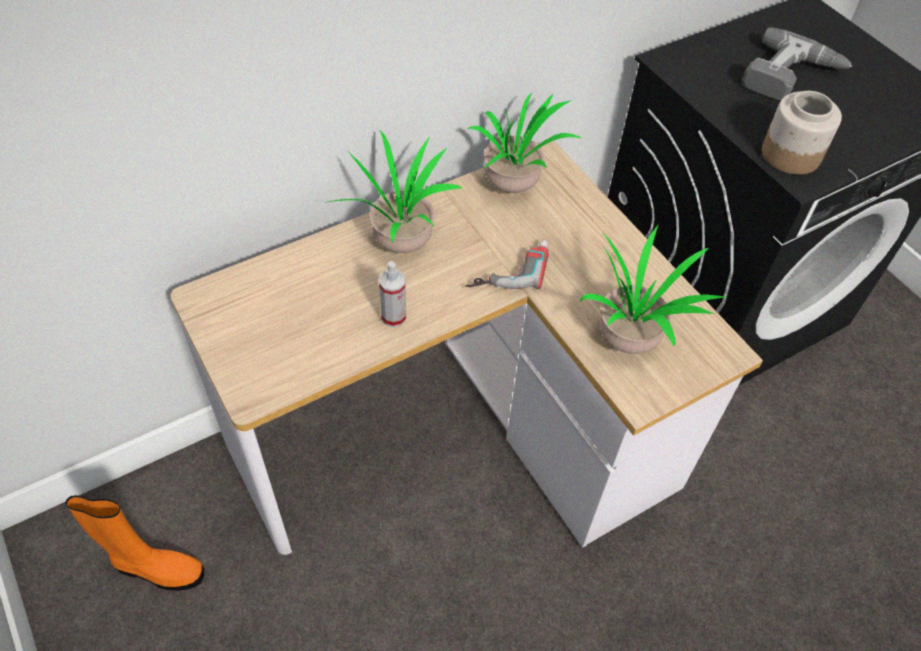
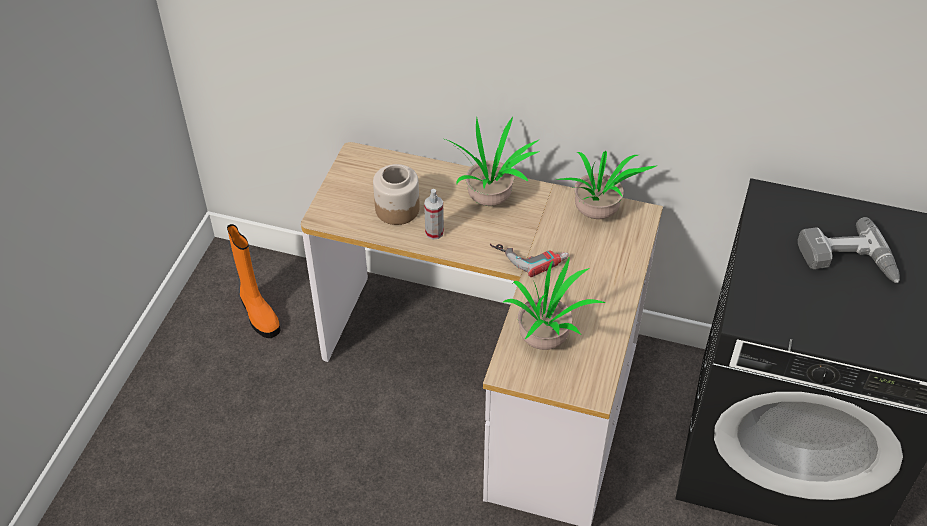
camera: 50 degrees right, 5 degrees down
jar [762,91,842,175] -> jar moved to [373,164,420,225]

